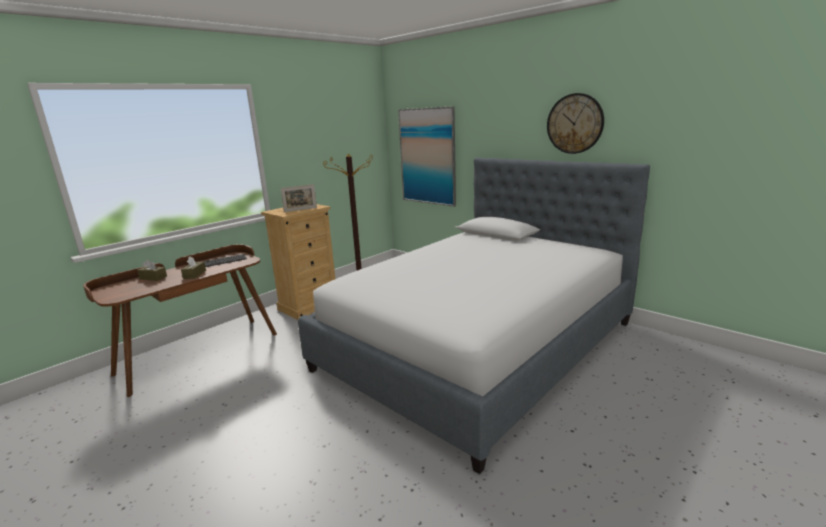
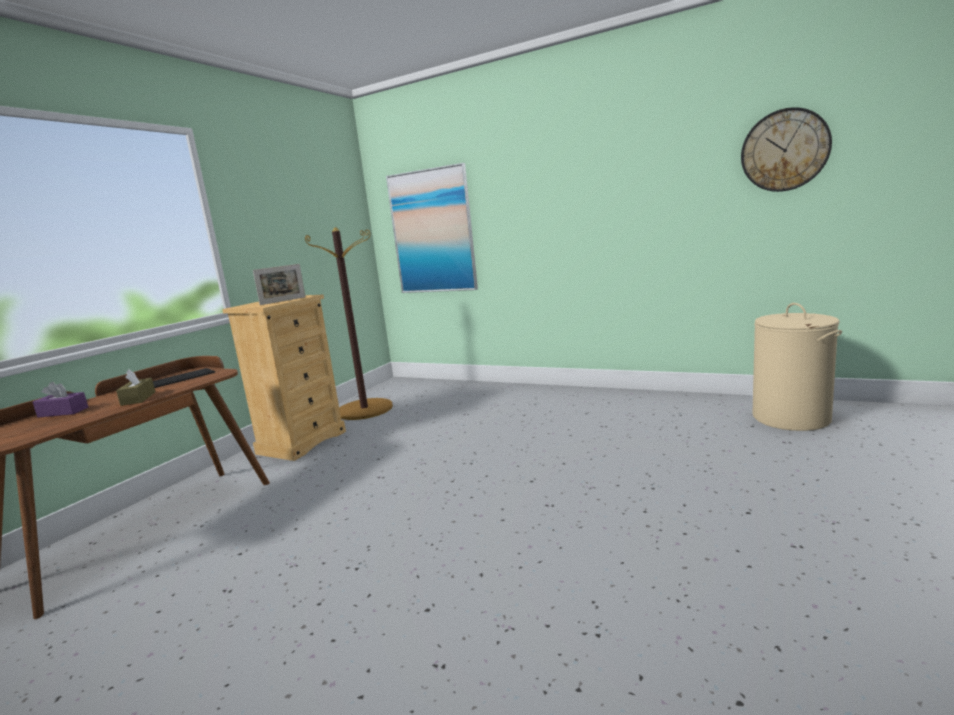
camera: 15 degrees left, 5 degrees down
brown tissue box [137,260,167,281] -> purple tissue box [33,382,88,418]
bed [298,157,650,474] -> none
wall clock [547,93,604,154] -> wall clock moved to [741,107,832,192]
none -> beige laundry basket [752,303,842,431]

